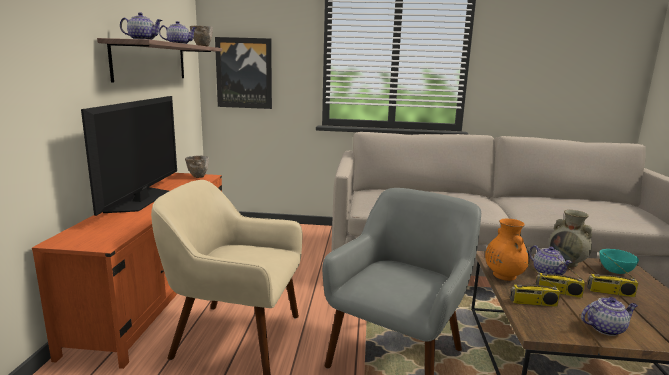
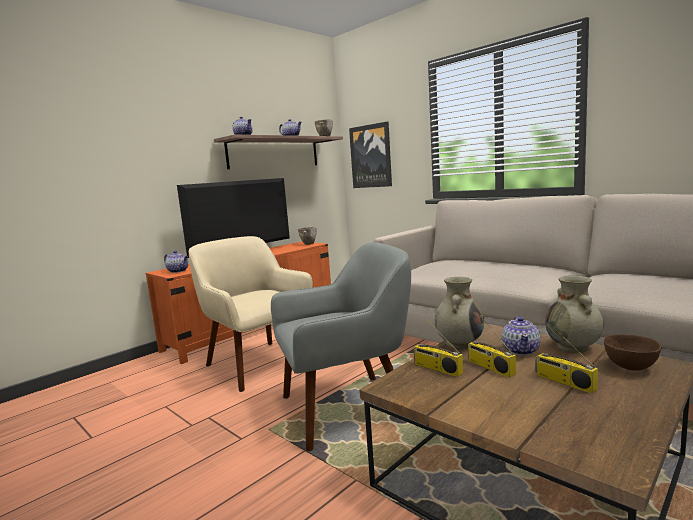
camera: 40 degrees right, 5 degrees down
orange vase [485,219,530,281] -> beige vase [435,277,484,349]
teapot [581,297,638,336] -> teapot moved to [164,250,189,273]
turquoise bowl [599,249,639,274] -> brown bowl [604,334,662,371]

